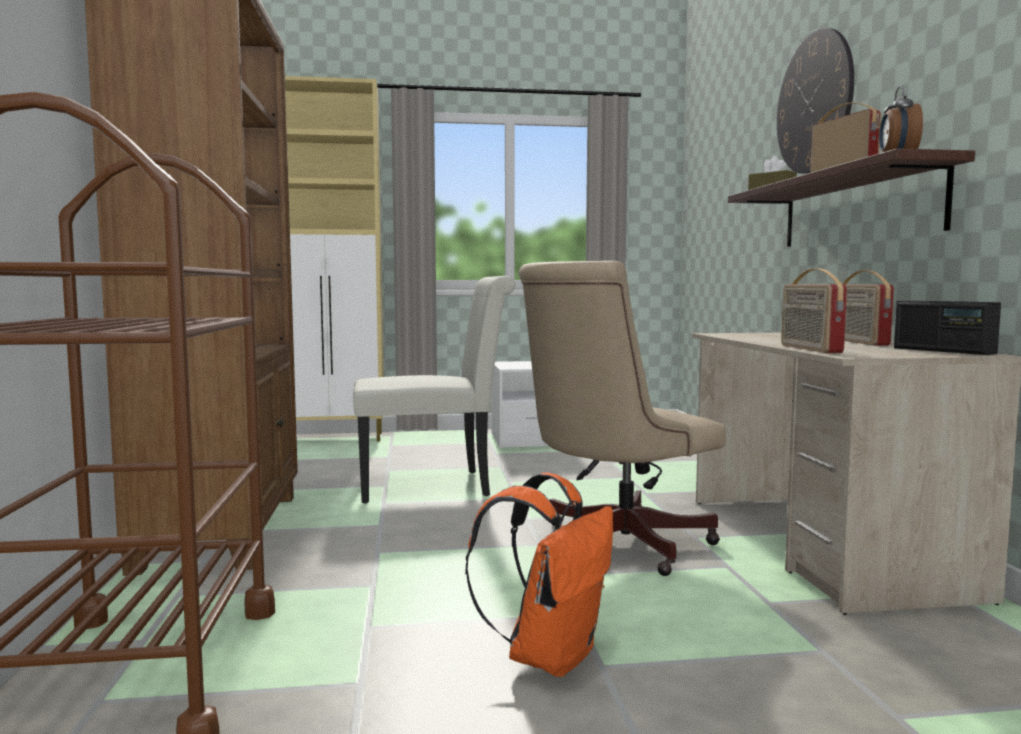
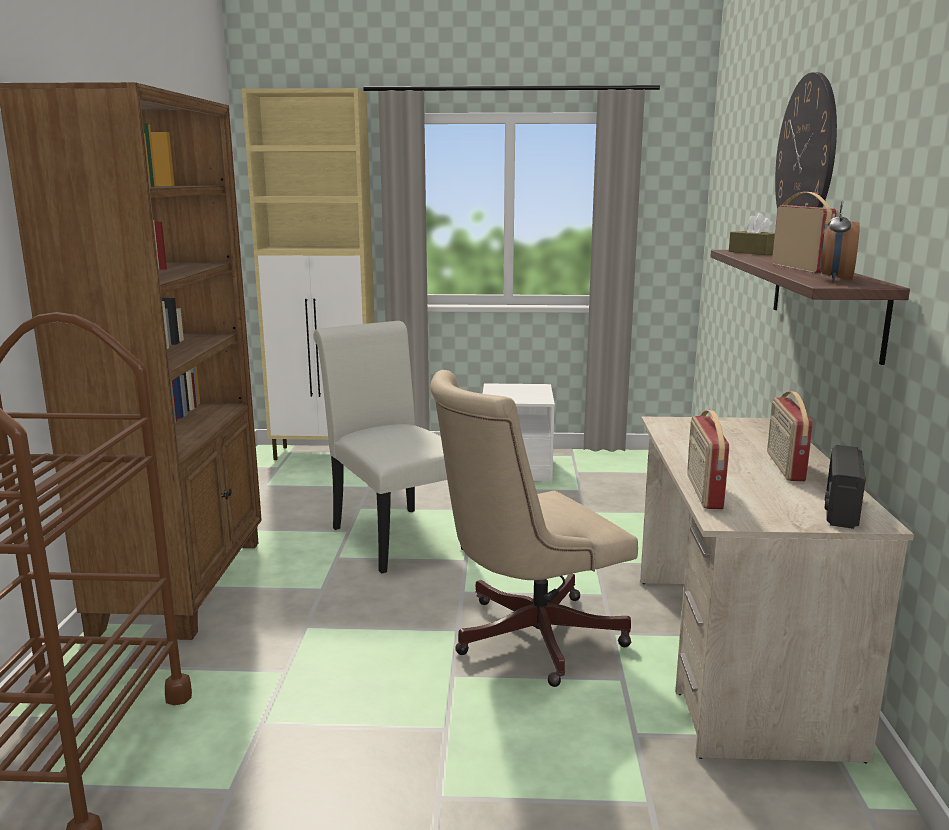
camera: 10 degrees right, 10 degrees up
white chair [353,276,516,503] -> white chair turned 120 degrees counterclockwise [314,321,463,574]
orange backpack [465,473,613,677] -> none
radio [894,301,1001,355] -> radio turned 45 degrees clockwise [825,445,866,529]

